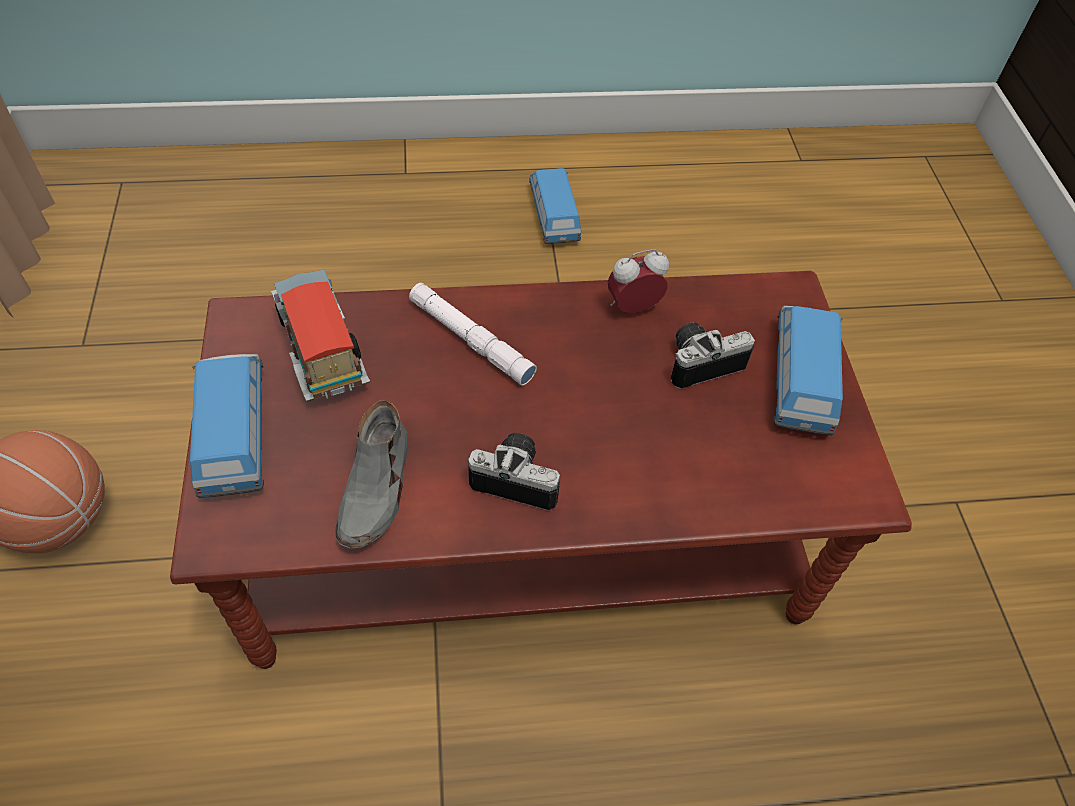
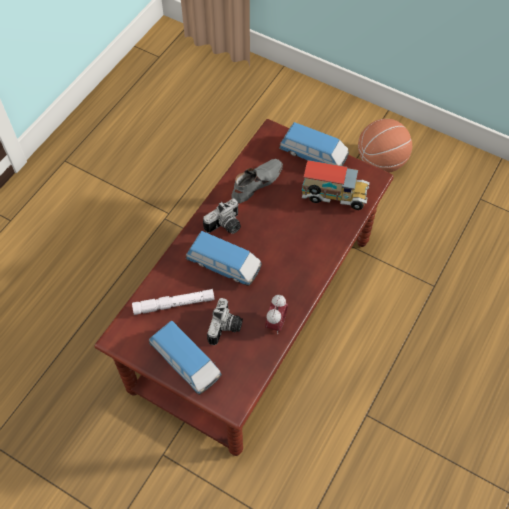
camera: 130 degrees right, 5 degrees up
grey shoe [336,400,408,549] -> grey shoe turned 90 degrees clockwise [231,159,283,204]
white flashlight [409,283,537,386] -> white flashlight moved to [132,289,215,315]
toy car [529,168,581,244] -> toy car moved to [186,231,262,286]

